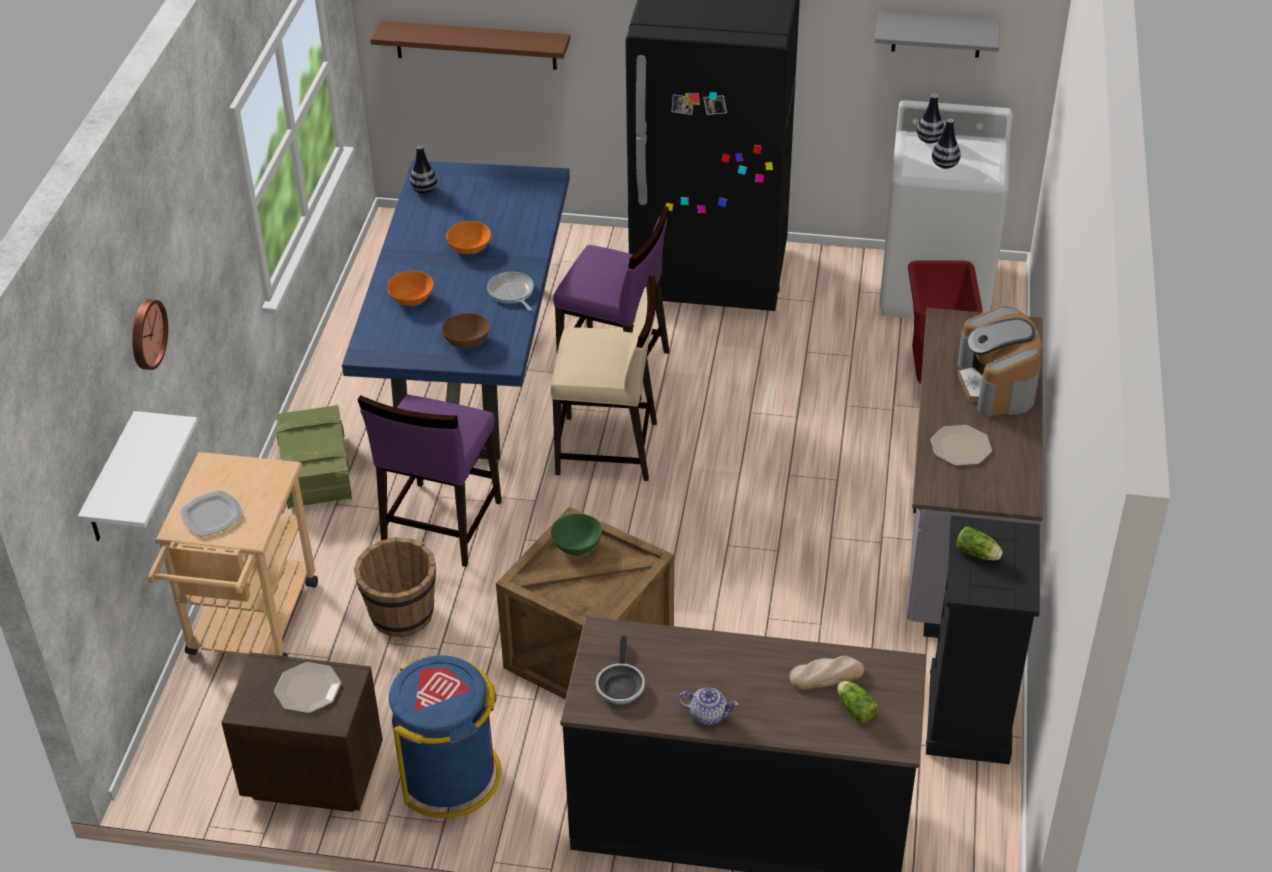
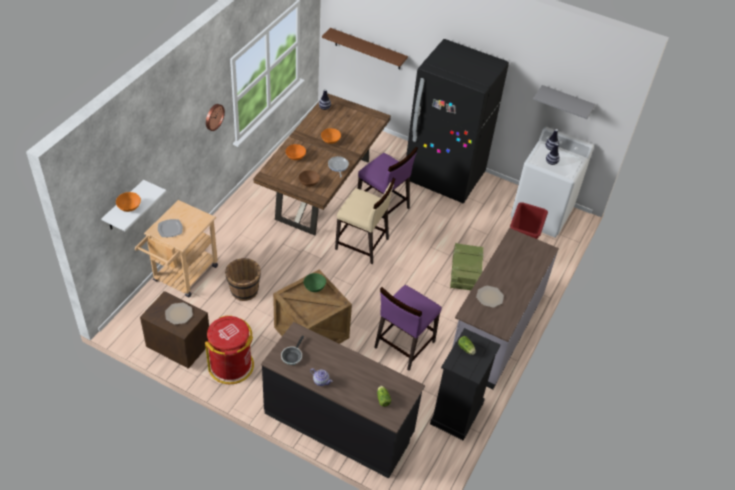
camera: 15 degrees right, 5 degrees up
wall clock [132,299,168,370] -> wall clock moved to [206,104,225,131]
crate [276,404,352,509] -> crate moved to [450,243,483,290]
blue dining table [342,161,570,460] -> brown dining table [253,93,391,235]
purple chair [358,395,502,567] -> purple chair moved to [374,285,442,371]
blue trash can [389,655,501,818] -> red trash can [205,316,254,384]
bread [789,656,864,690] -> none
coffee machine [957,306,1042,417] -> none
none -> orange bowl [116,192,141,212]

